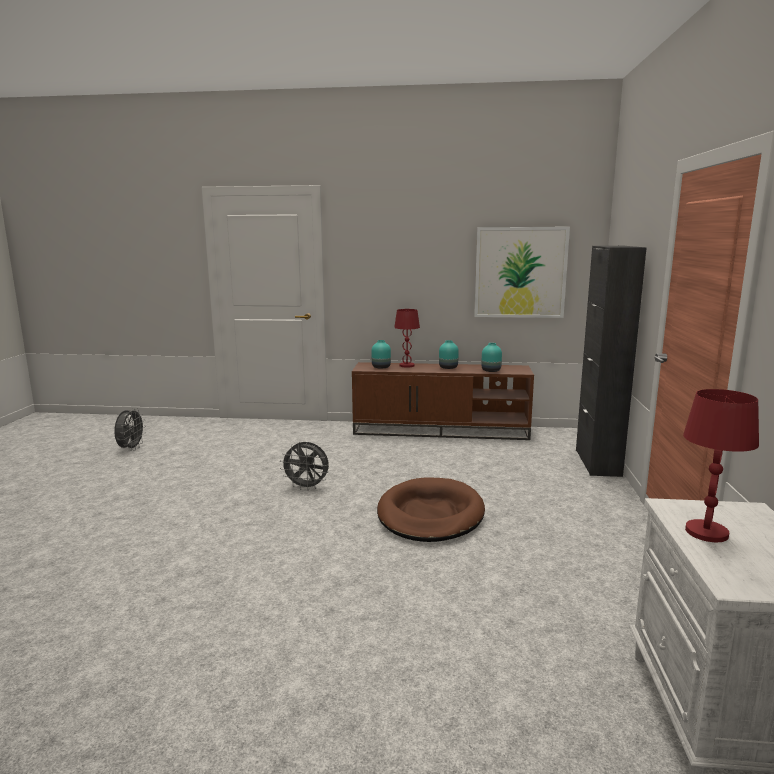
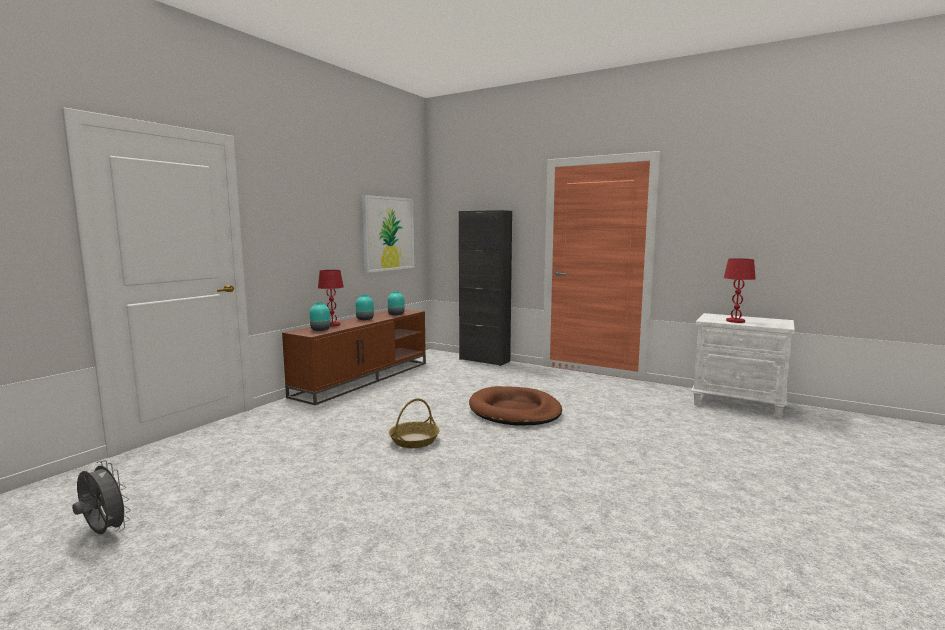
camera: 65 degrees left, 5 degrees down
grey fan [280,442,329,491] -> basket [389,398,439,448]

